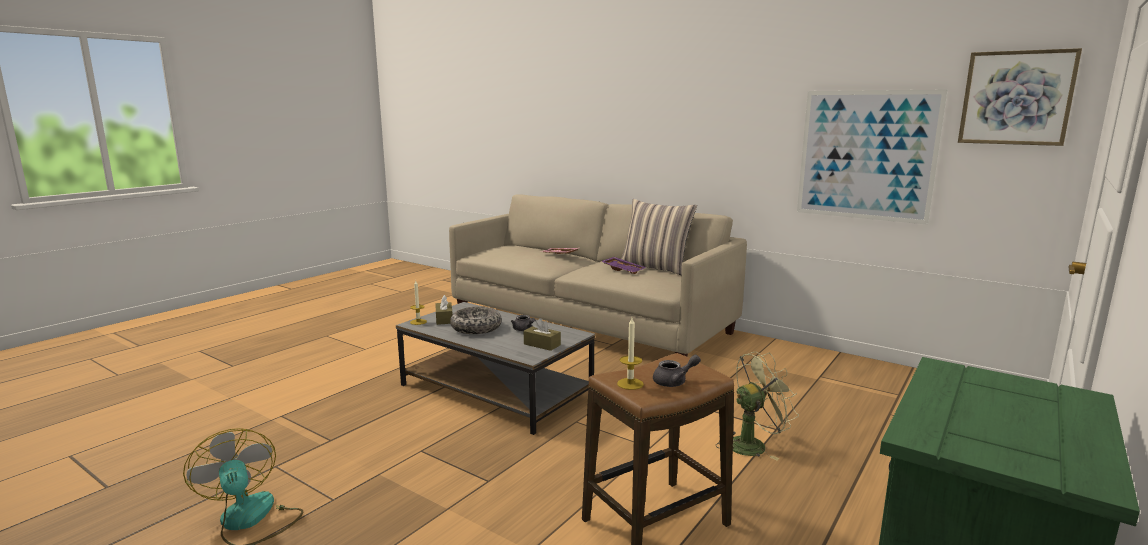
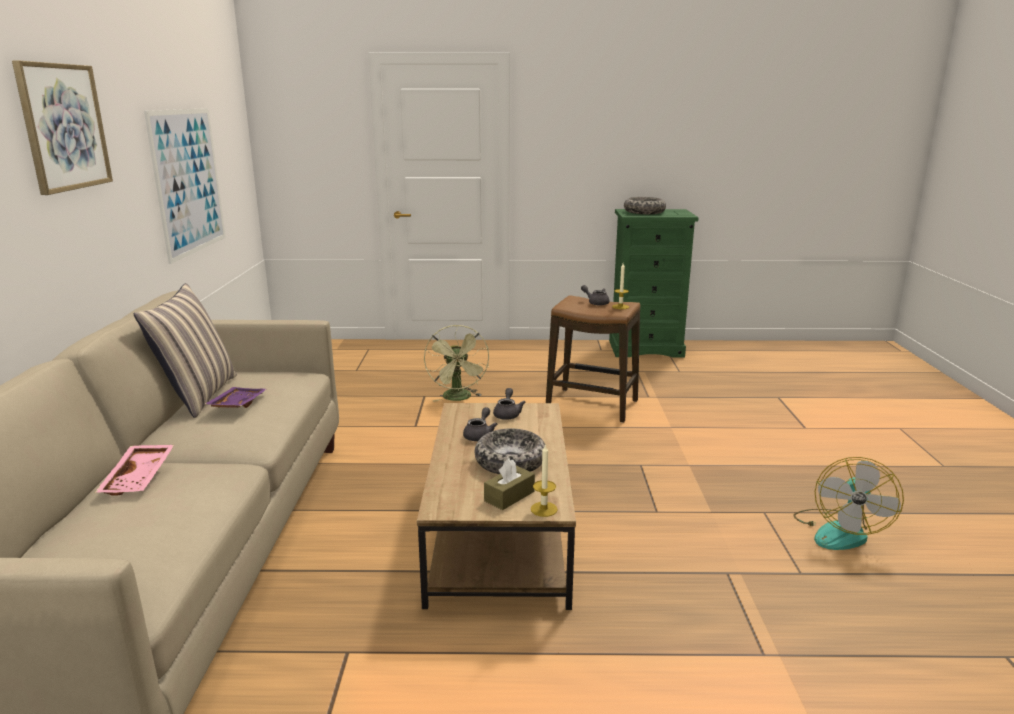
camera: 125 degrees left, 5 degrees up
grey coffee table [396,302,595,435] -> brown coffee table [417,403,576,610]
brown tissue box [524,318,561,351] -> grey teapot [493,388,526,420]
green fan [716,352,799,460] -> green fan turned 135 degrees counterclockwise [424,325,489,402]
picture [958,48,1082,146] -> picture moved to [12,61,113,195]
none -> bowl [624,197,666,214]

